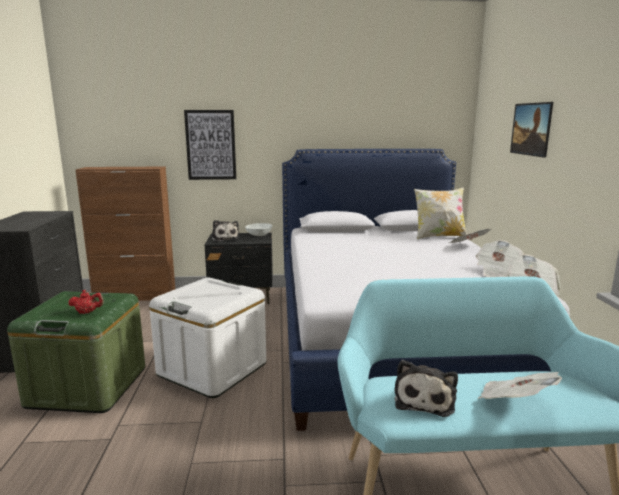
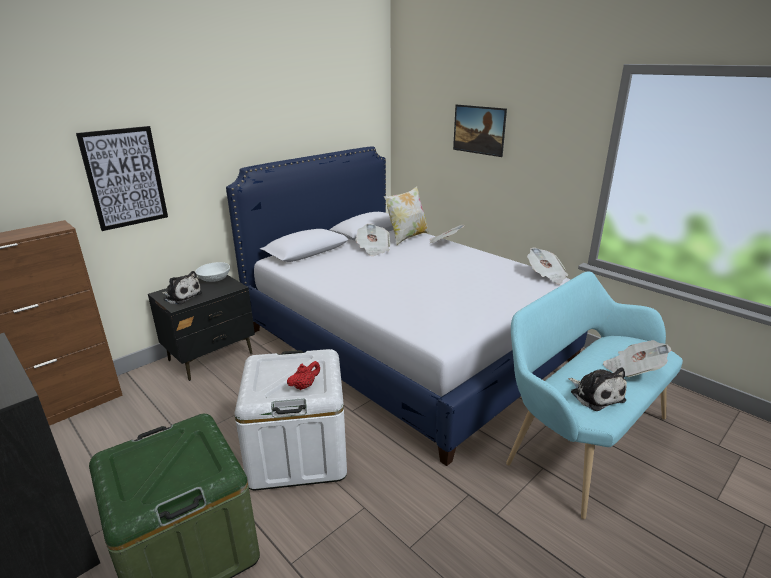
camera: 40 degrees left, 10 degrees up
red teapot [68,290,104,314] -> red teapot moved to [287,361,320,390]
newspaper [476,240,524,277] -> newspaper moved to [356,224,390,256]

